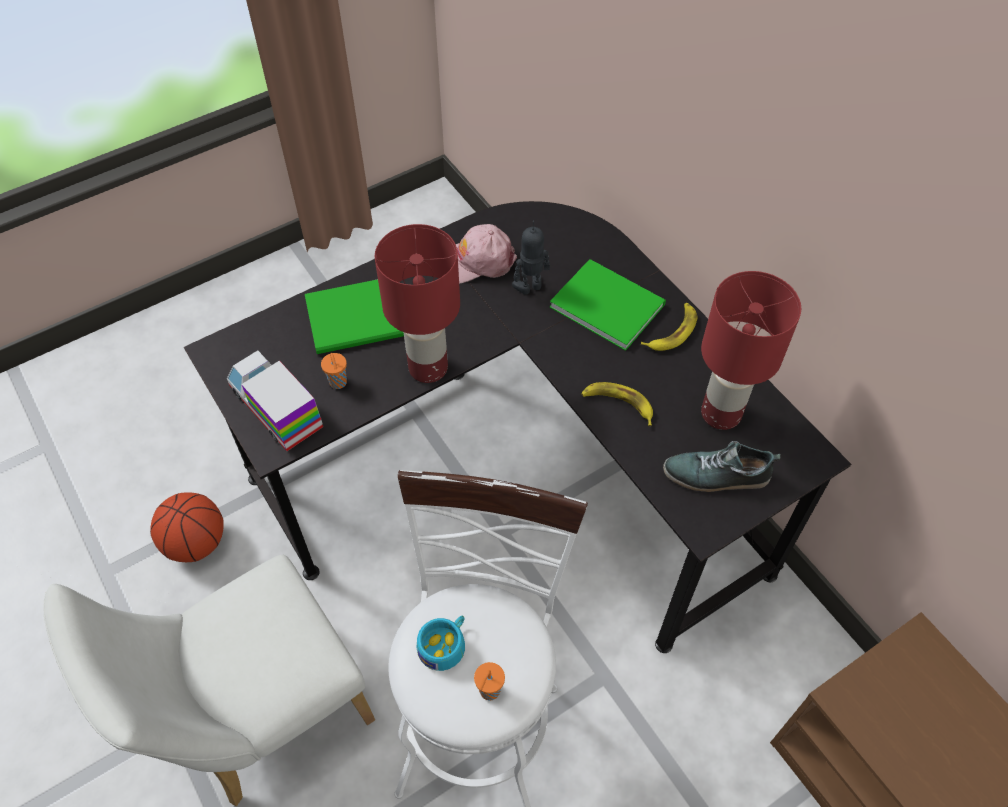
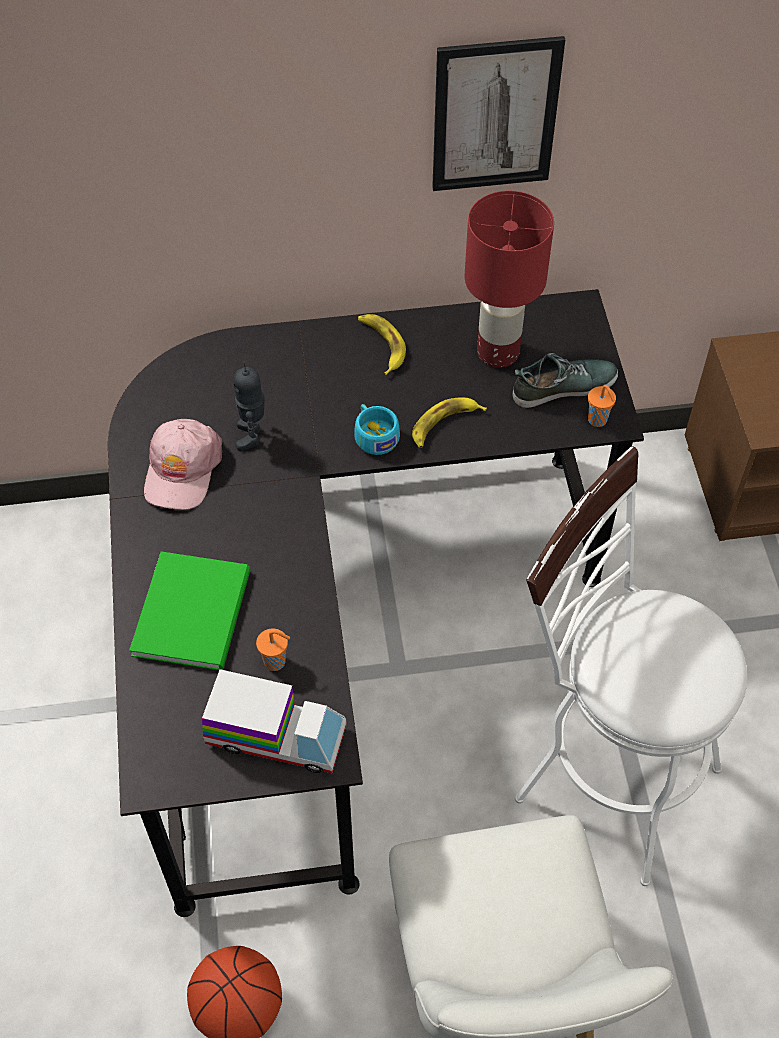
camera: 65 degrees left, 0 degrees up
toy truck [227,350,323,451] -> toy truck turned 150 degrees counterclockwise [202,669,347,773]
red table lamp [375,224,460,383] -> none
turquoise cup [417,616,465,671] -> turquoise cup moved to [354,404,400,455]
orange cup [474,662,505,700] -> orange cup moved to [588,385,616,427]
green book [550,259,666,351] -> none
shoe [663,441,781,492] -> shoe turned 135 degrees counterclockwise [512,353,618,408]
none -> picture [432,36,565,191]

